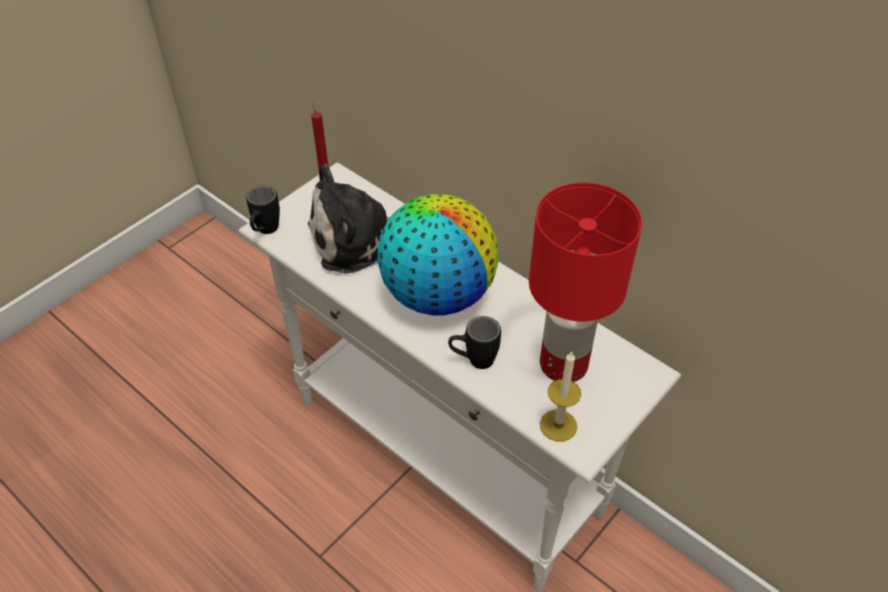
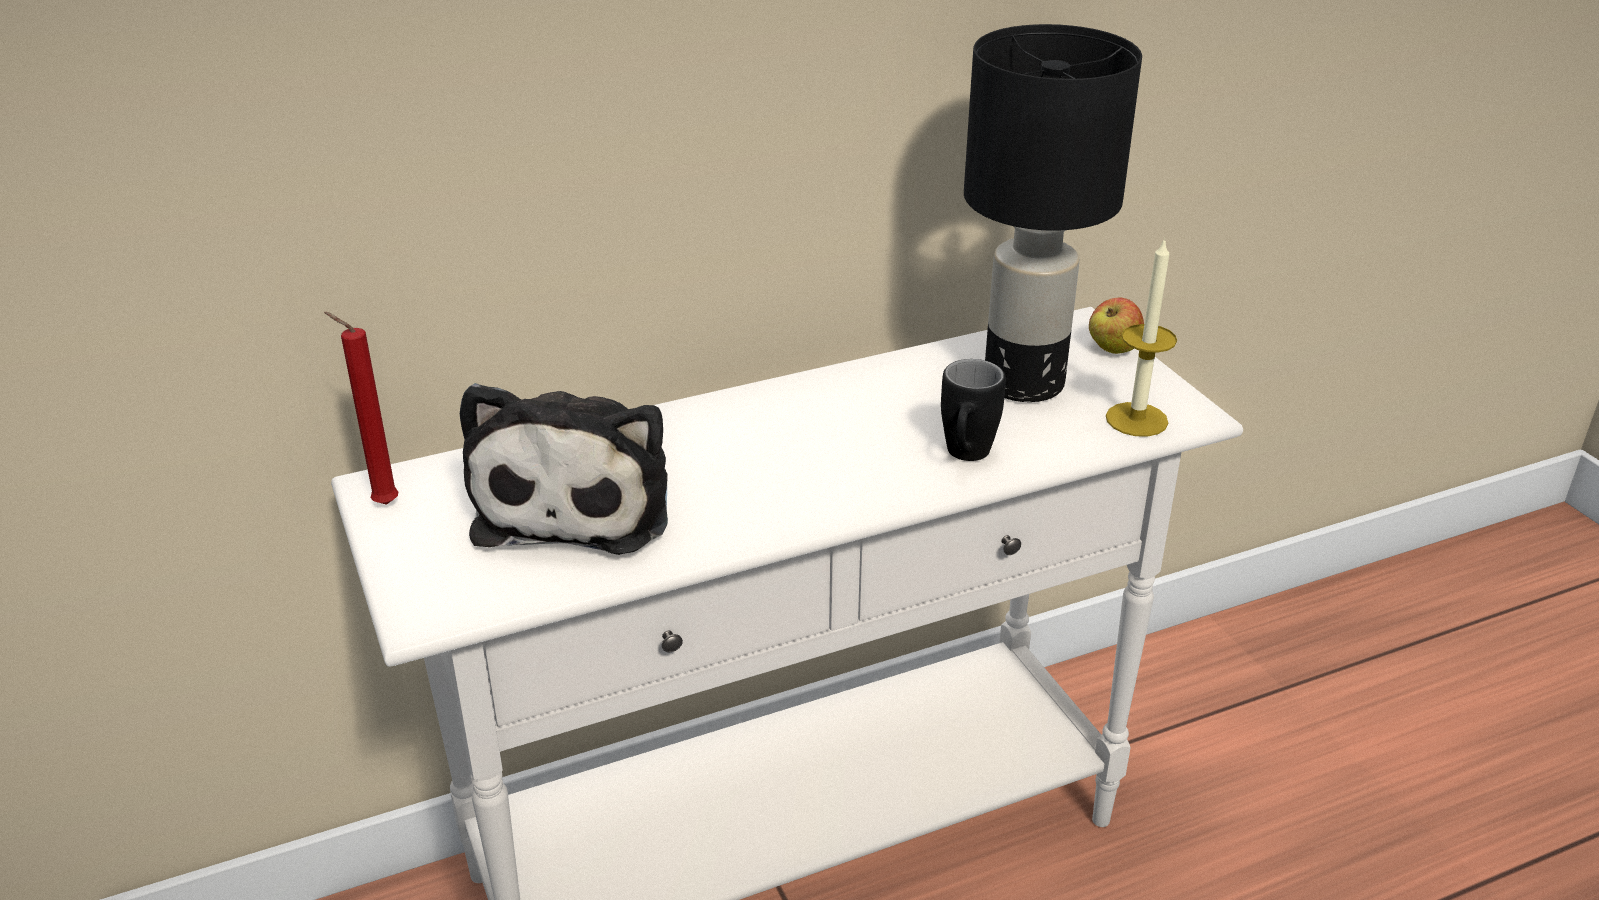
camera: 65 degrees left, 15 degrees down
black mug [246,185,280,234] -> none
globe [377,194,499,315] -> none
red table lamp [529,182,642,382] -> black table lamp [964,24,1142,402]
none -> apple [1089,298,1144,354]

